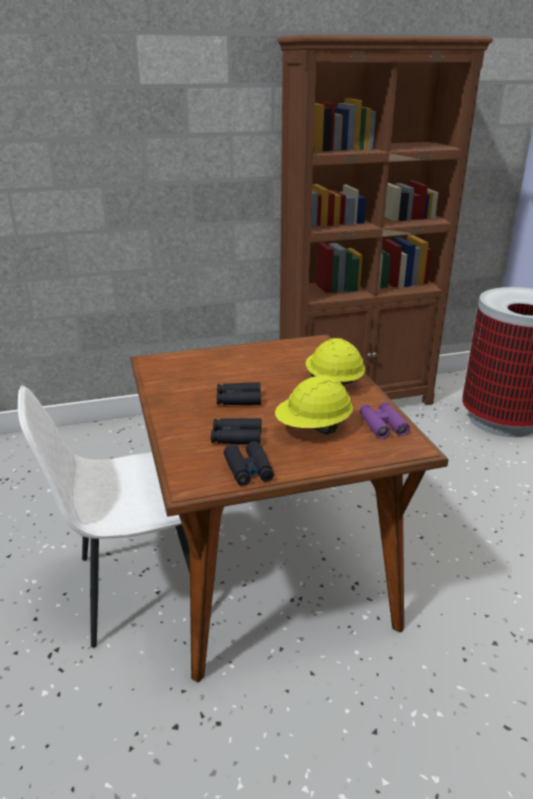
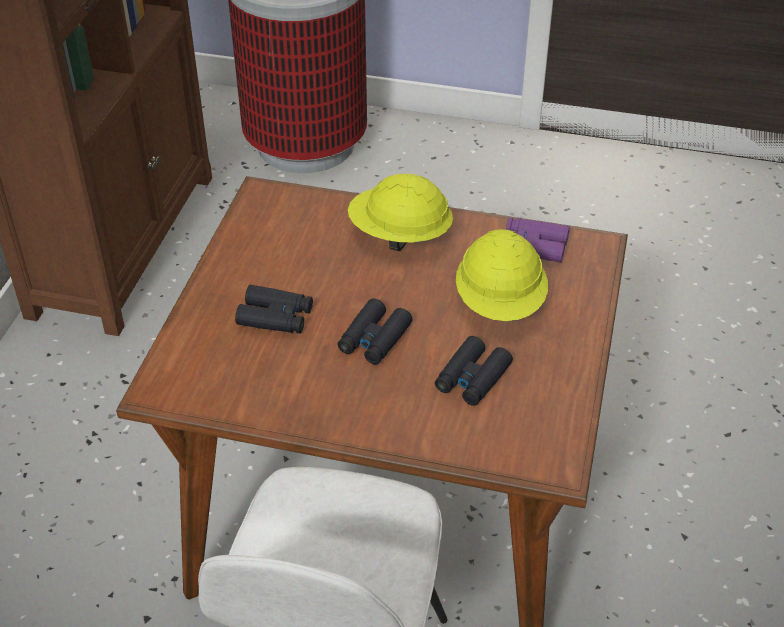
camera: 60 degrees left, 15 degrees up
black binoculars [224,441,274,486] -> black binoculars moved to [235,285,313,334]

